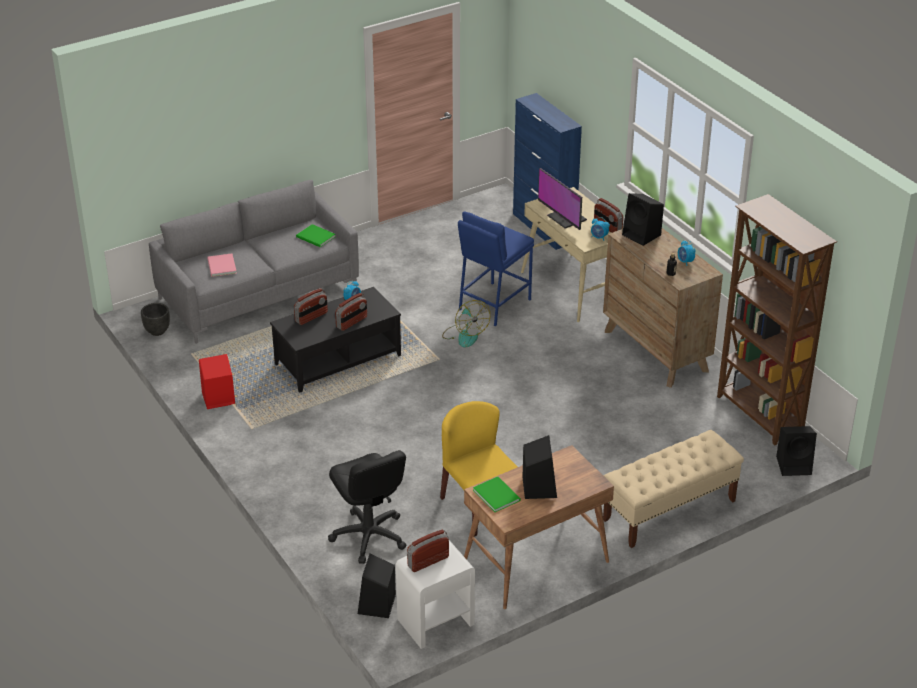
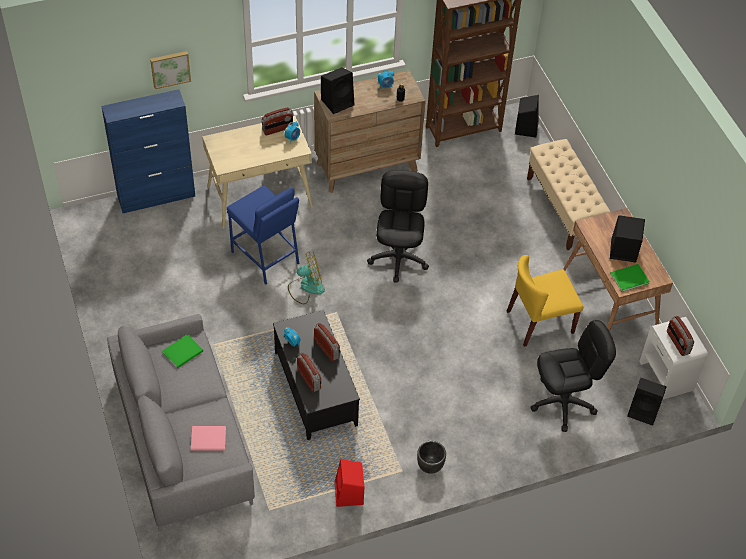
camera: 80 degrees left, 15 degrees up
black planter [141,303,170,336] -> black planter moved to [417,441,446,474]
monitor [538,168,587,230] -> none
none -> picture [150,51,191,89]
none -> black office chair [367,170,429,283]

